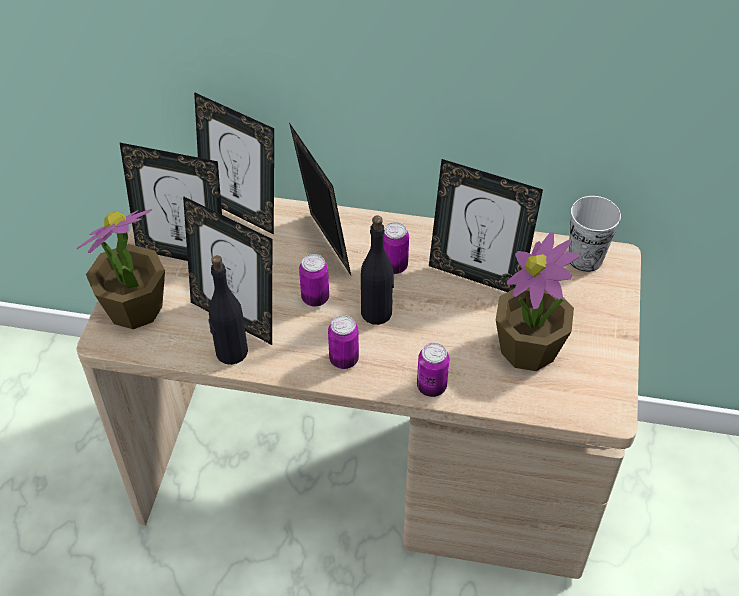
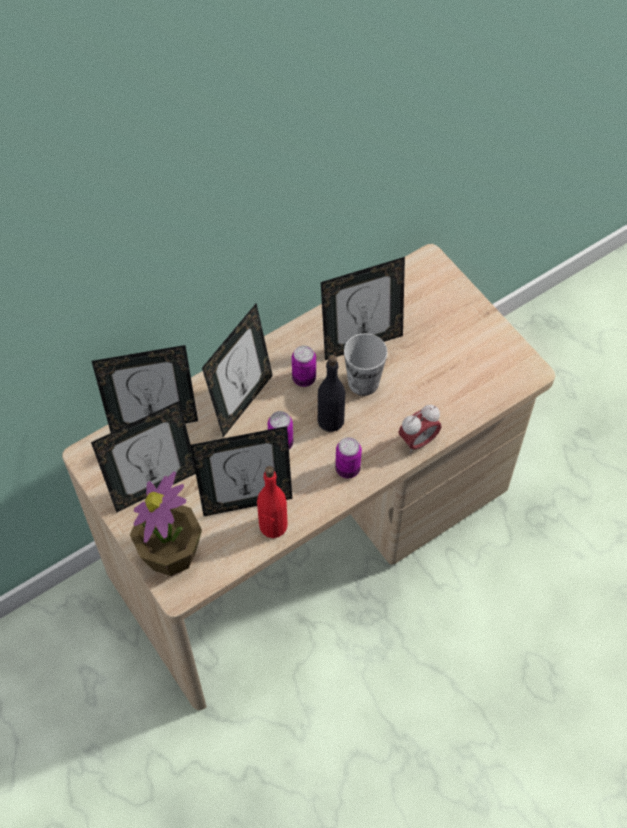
camera: 45 degrees left, 10 degrees up
black bottle [208,255,248,365] -> red bottle [257,466,288,538]
picture frame [289,123,351,275] -> picture frame turned 105 degrees clockwise [202,303,273,437]
can [417,343,450,397] -> alarm clock [398,405,442,453]
potted plant [496,232,579,371] -> none
cup [568,196,621,272] -> cup moved to [344,333,388,396]

